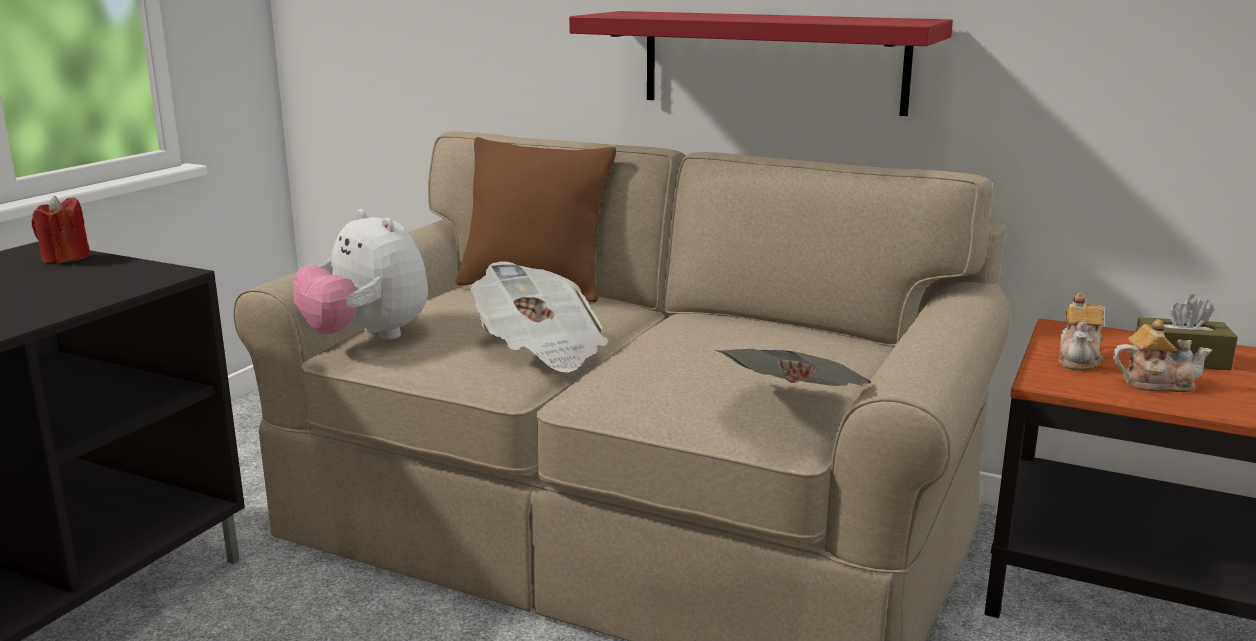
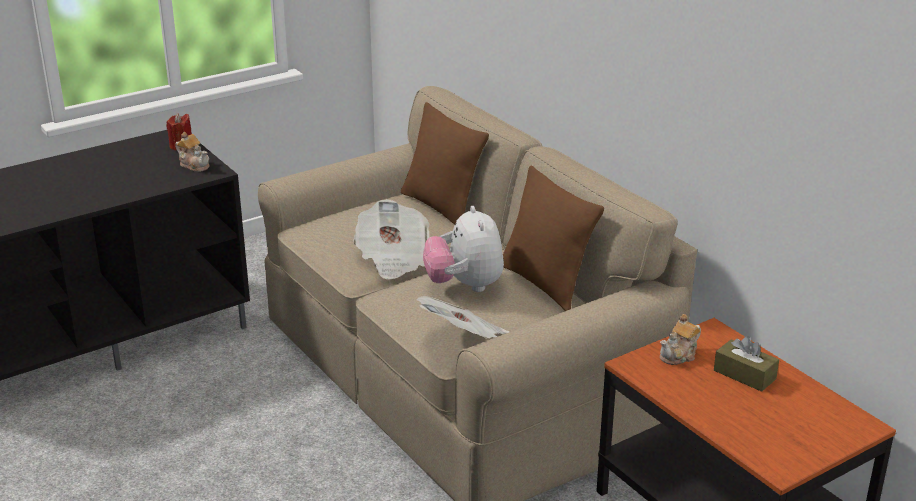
camera: 30 degrees right, 10 degrees up
plush toy [293,209,428,340] -> plush toy moved to [423,206,504,292]
red shelf [569,11,953,116] -> none
teapot [1113,319,1212,392] -> teapot moved to [175,132,210,172]
none -> brown pillow [503,165,604,311]

